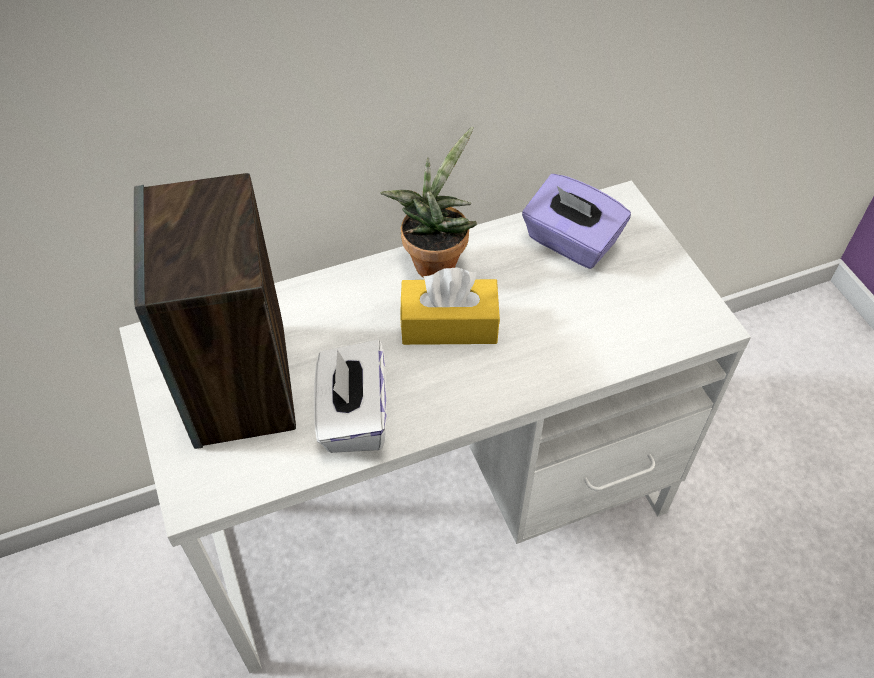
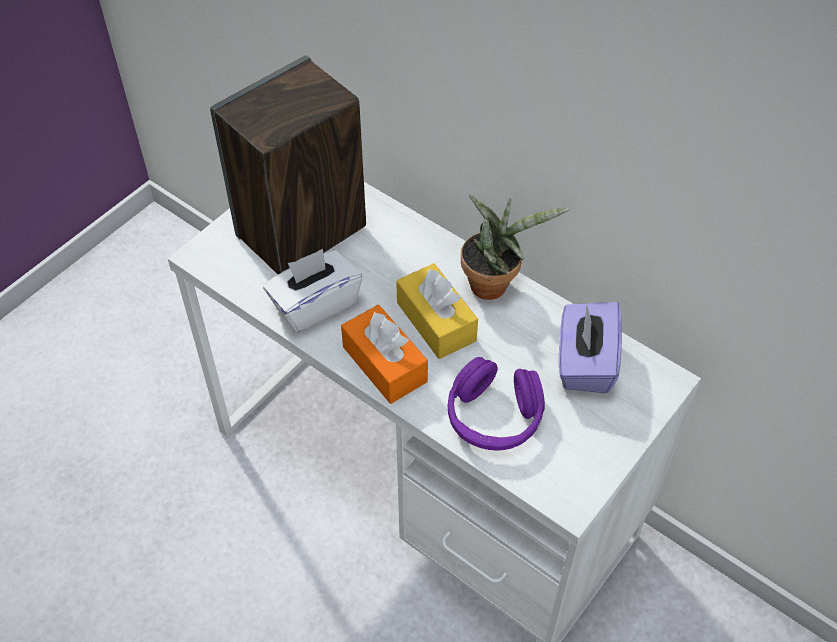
camera: 60 degrees right, 0 degrees up
none -> orange tissue box [341,305,428,404]
none -> purple headphones [448,357,545,451]

